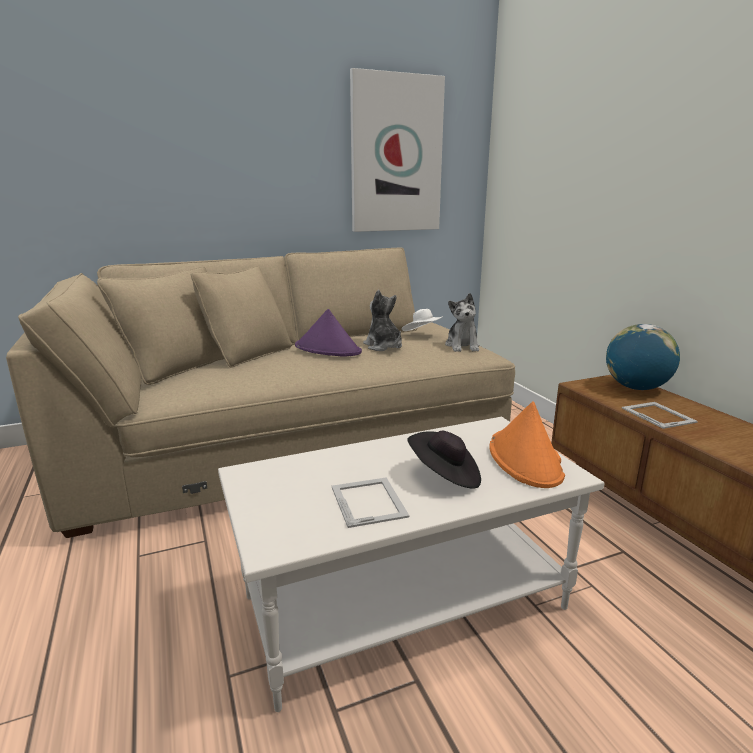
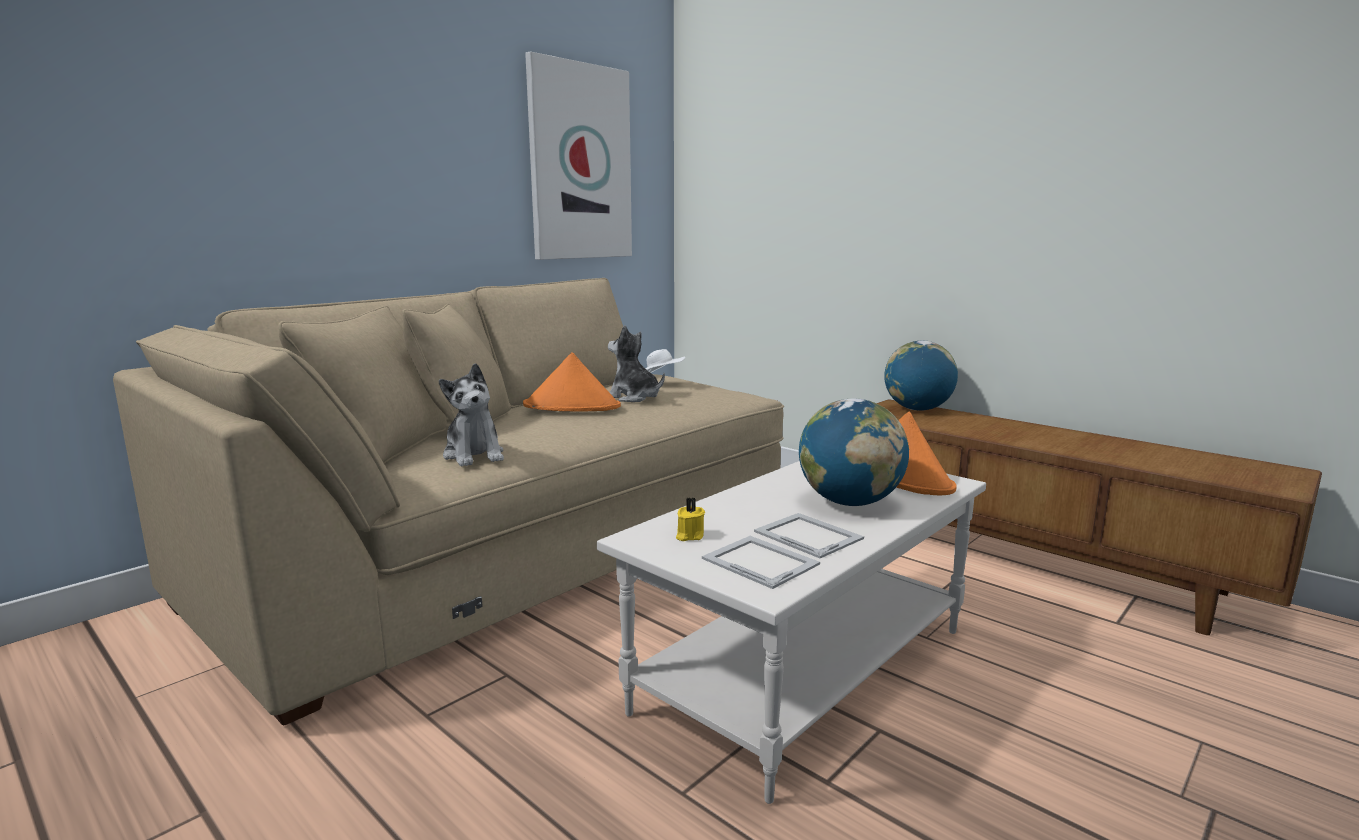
camera: 25 degrees left, 5 degrees down
purple hat [295,309,362,356] -> orange hat [523,352,621,412]
black hat [407,431,481,488] -> globe [799,398,909,506]
plush toy [445,293,480,352] -> plush toy moved to [439,363,504,466]
picture frame [622,402,698,429] -> picture frame moved to [702,536,820,589]
none -> yellow candle [676,498,705,541]

